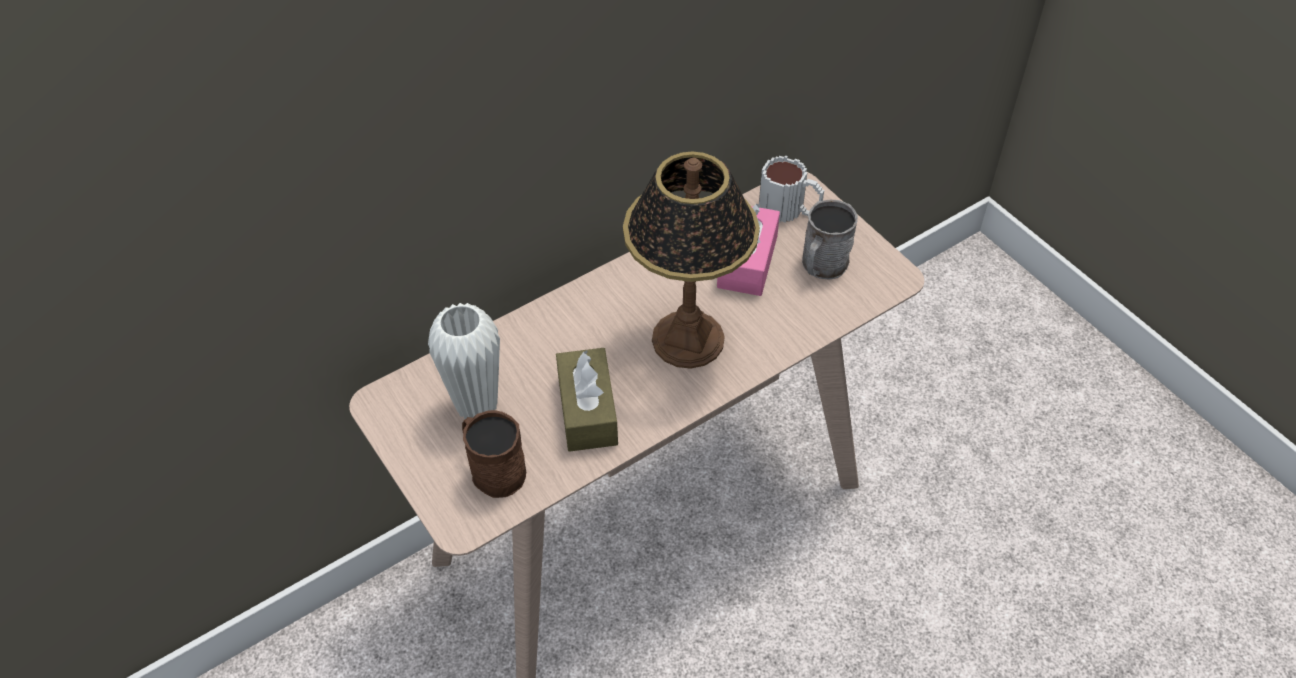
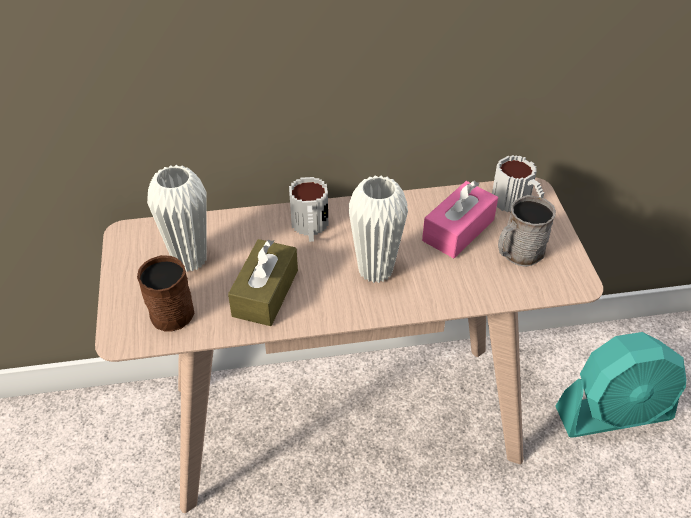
camera: 25 degrees right, 5 degrees down
table lamp [623,151,760,369] -> white vase [349,175,408,283]
none -> mug [289,177,328,242]
none -> turquoise fan [556,332,686,438]

